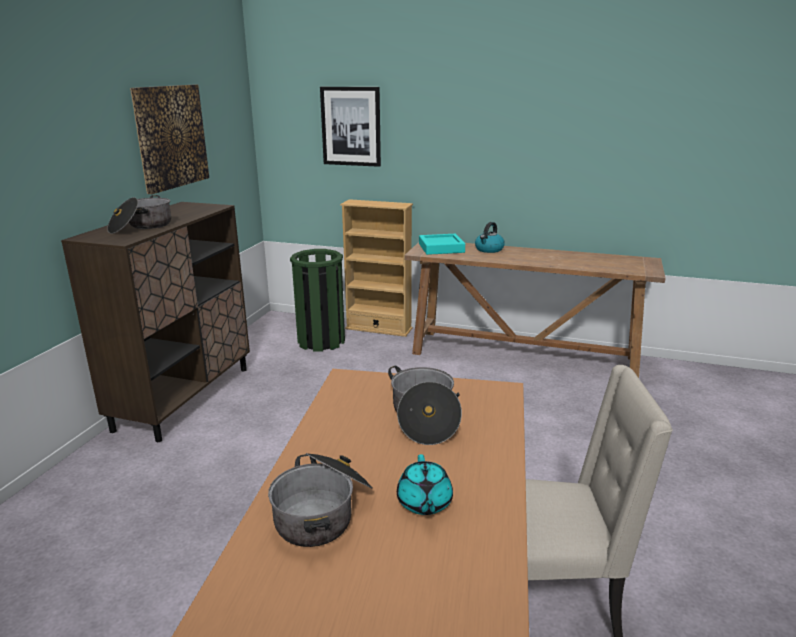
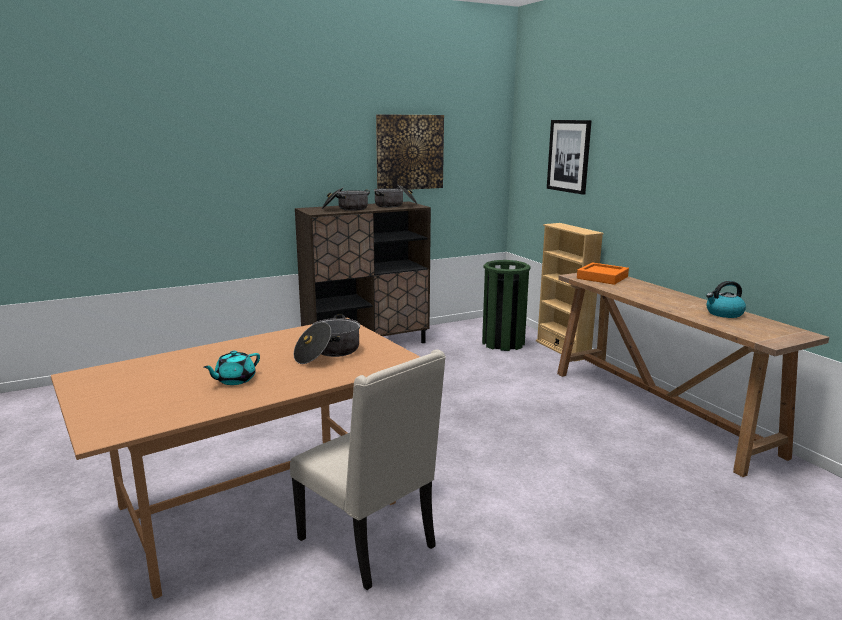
camera: 45 degrees right, 5 degrees down
cooking pot [268,453,373,547] -> cooking pot moved to [374,184,418,207]
turquoise tray [419,234,465,255] -> orange tray [577,263,629,285]
kettle [475,222,505,253] -> kettle moved to [706,281,746,318]

